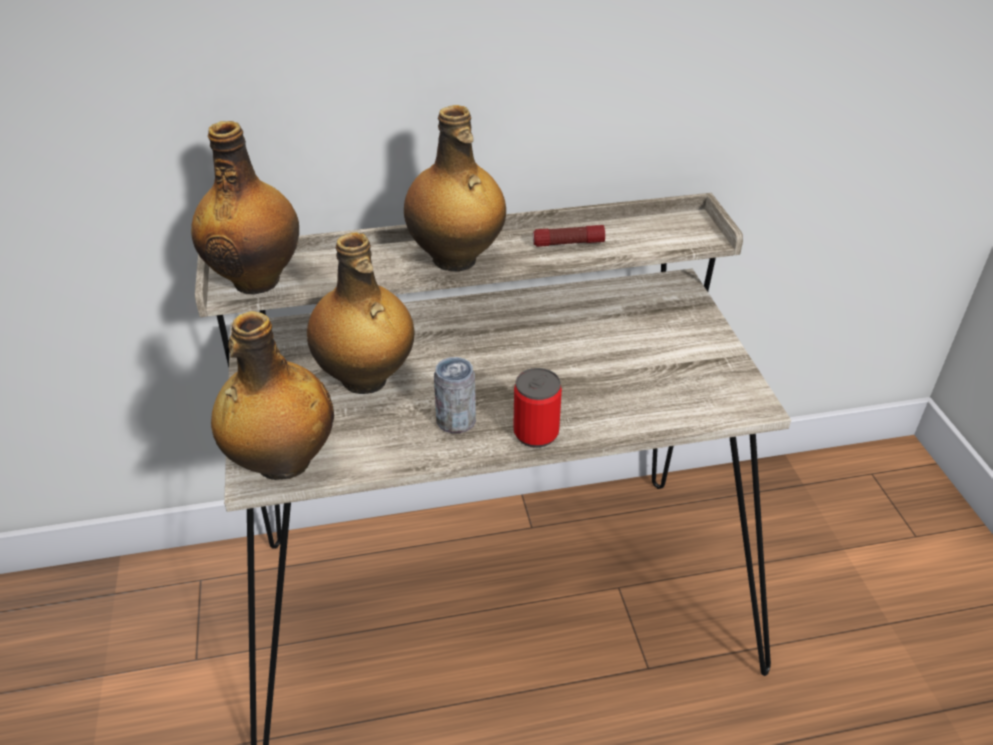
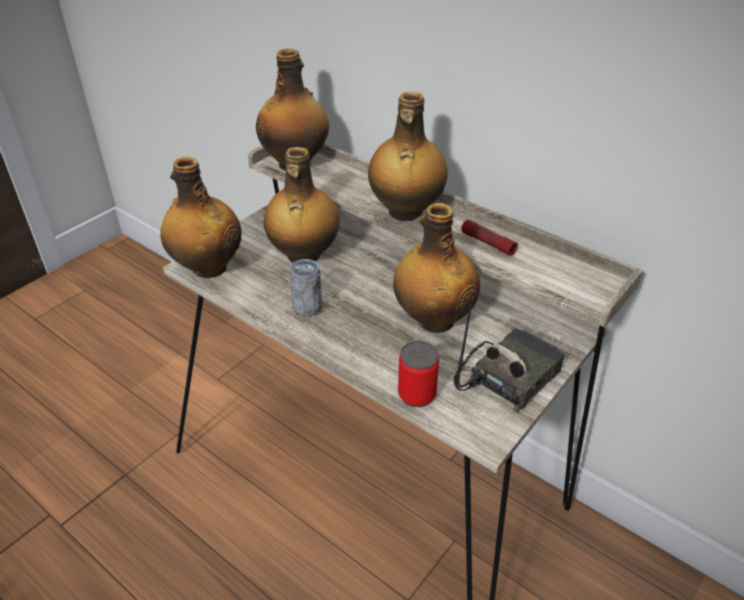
camera: 50 degrees right, 0 degrees up
can [513,368,562,448] -> can moved to [398,341,439,407]
none -> bottle [393,203,480,333]
none -> radio [454,291,565,413]

